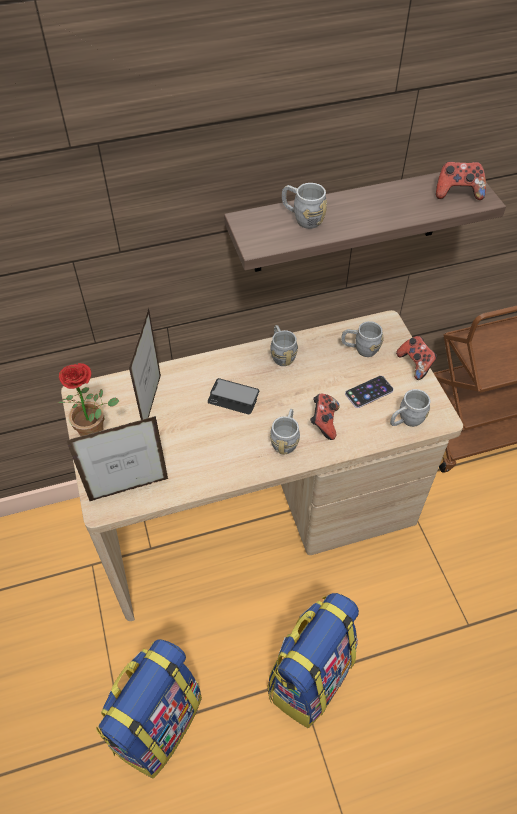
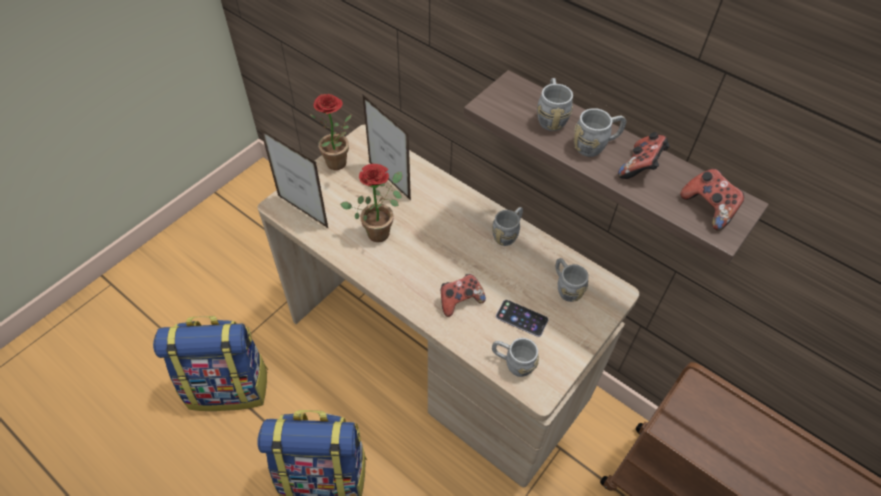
camera: 55 degrees right, 0 degrees up
picture frame [129,308,161,420] -> picture frame turned 105 degrees counterclockwise [362,94,411,201]
phone [208,378,259,414] -> none
grey mug [270,409,300,454] -> grey mug moved to [574,108,626,157]
game controller [396,336,437,380] -> game controller moved to [618,132,670,179]
none -> potted plant [340,164,402,242]

